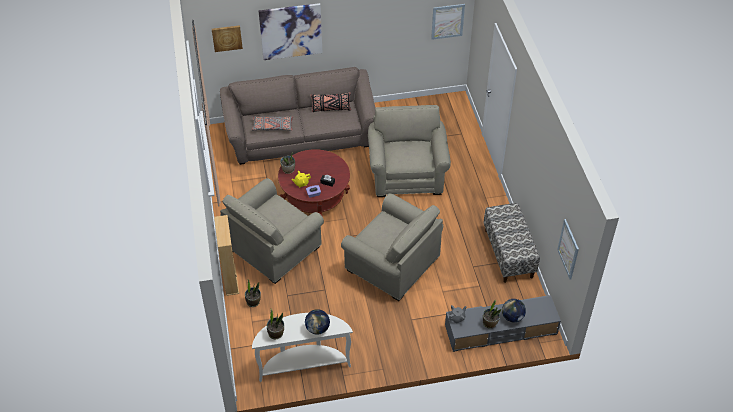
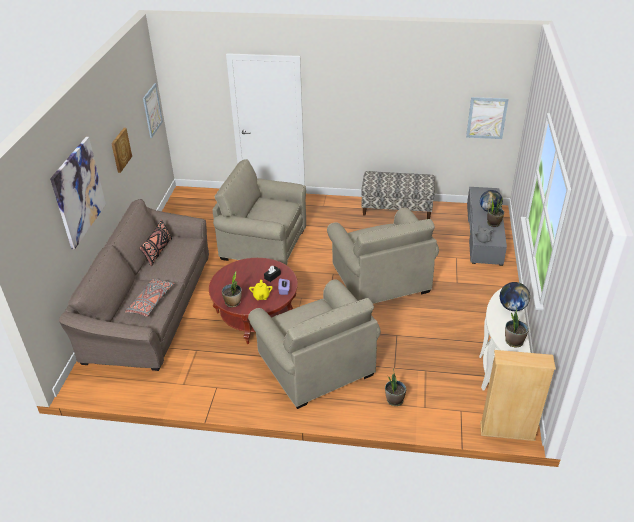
camera: 70 degrees left, 10 degrees down
picture [212,25,243,52] -> picture moved to [111,128,132,173]
beige bookcase [214,215,239,296] -> beige bookcase moved to [480,350,556,441]
beige armchair [341,193,443,301] -> beige armchair turned 105 degrees clockwise [327,208,439,304]

